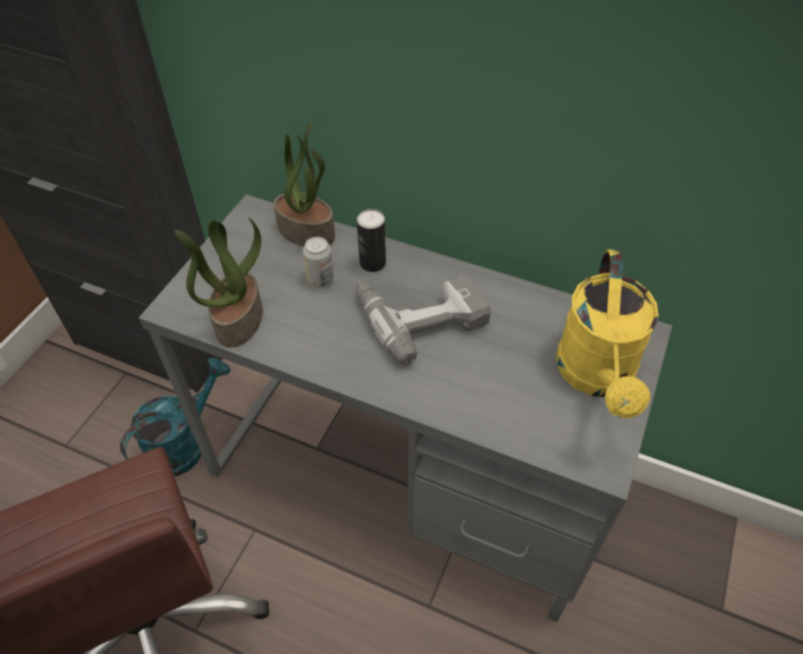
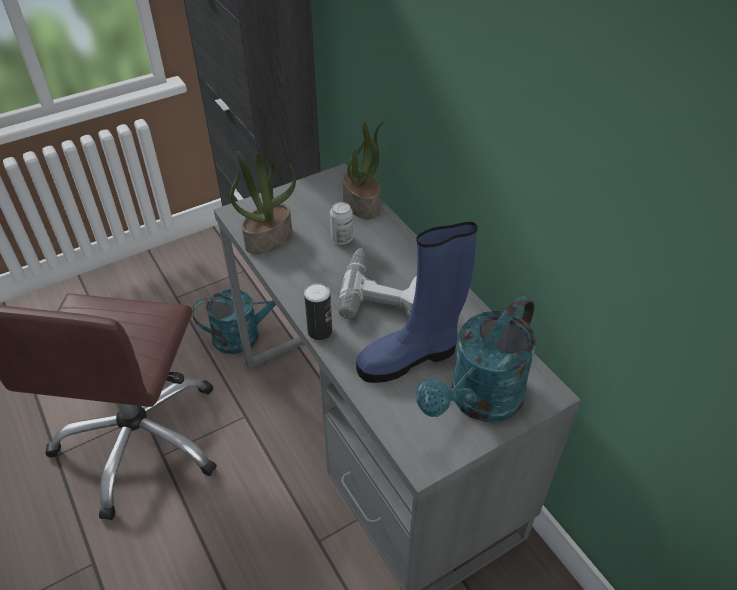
camera: 35 degrees right, 5 degrees down
can [357,209,386,272] -> can moved to [304,283,332,340]
yellow watering can [556,249,659,419] -> turquoise watering can [416,296,537,422]
none -> blue boot [356,222,478,383]

